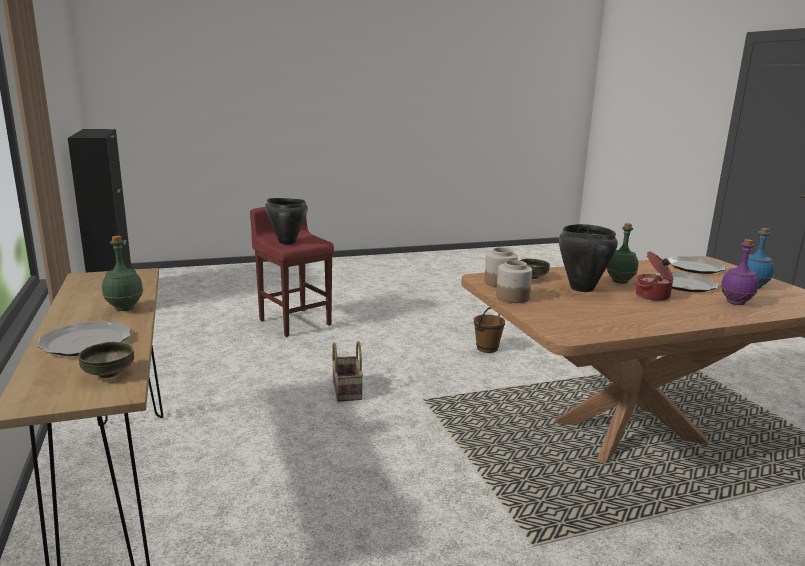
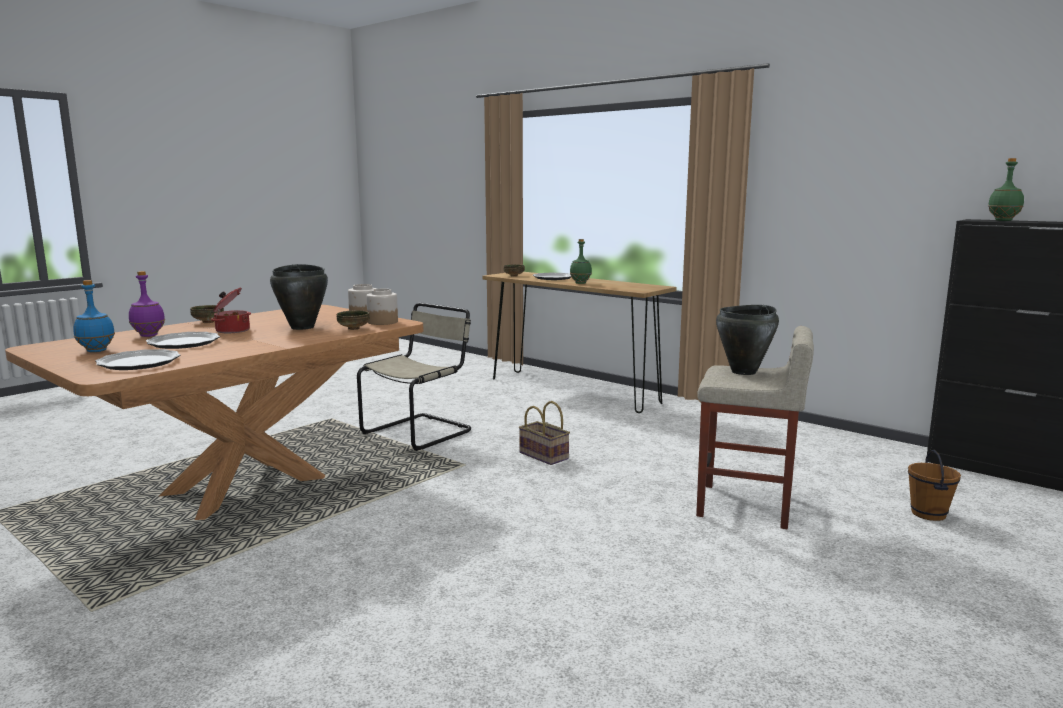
camera: 150 degrees right, 5 degrees down
red stool [250,207,334,337] -> beige stool [696,326,814,529]
brown bucket [474,307,505,353] -> brown bucket moved to [908,450,961,521]
green bottle [607,223,638,284] -> green bottle moved to [988,158,1024,221]
none -> bowl [190,305,224,323]
none -> beige chair [357,303,471,451]

